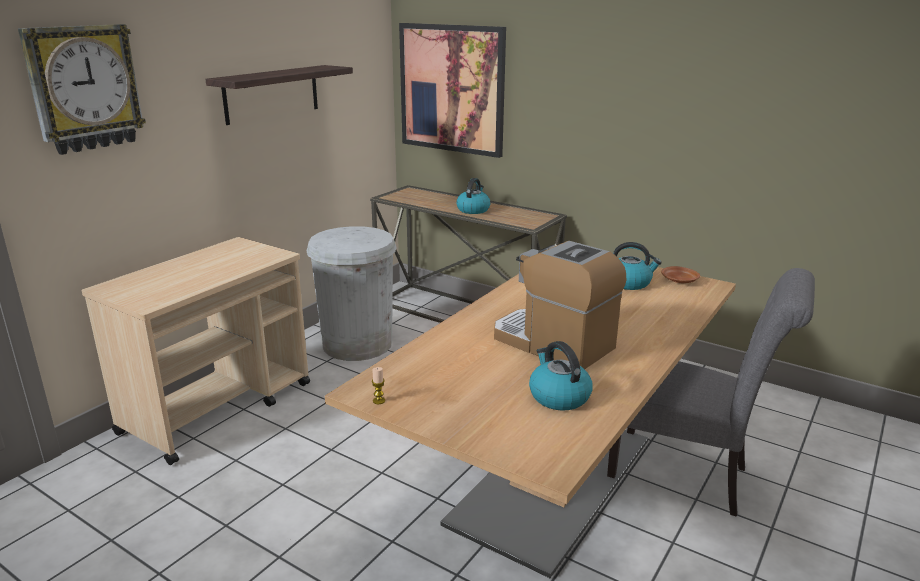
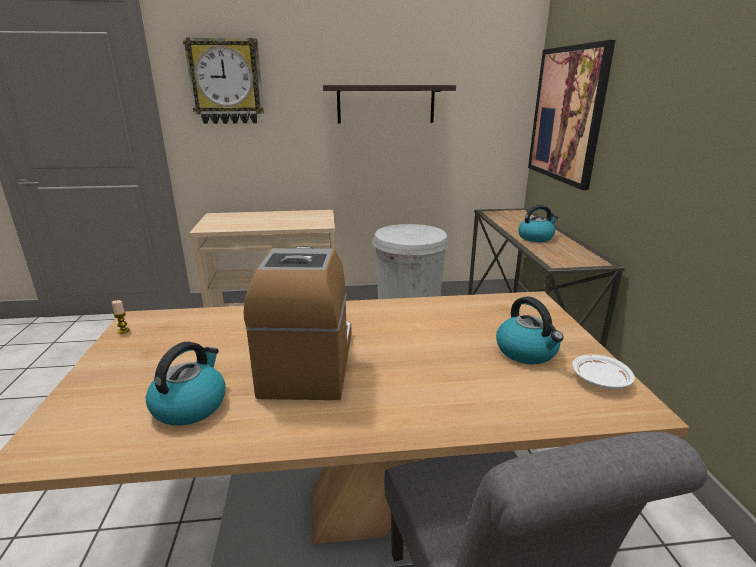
camera: 50 degrees right, 0 degrees up
brown plate [661,266,700,283] -> white plate [572,355,635,389]

